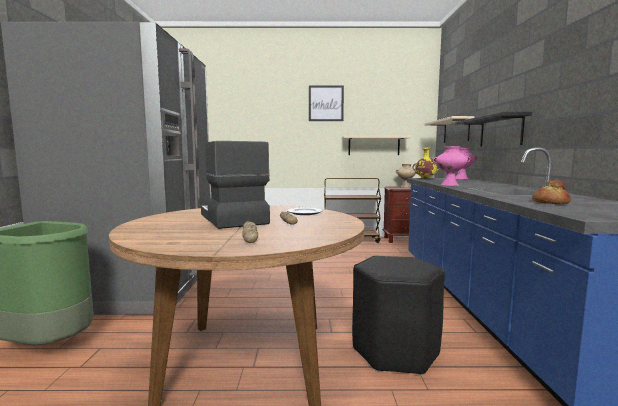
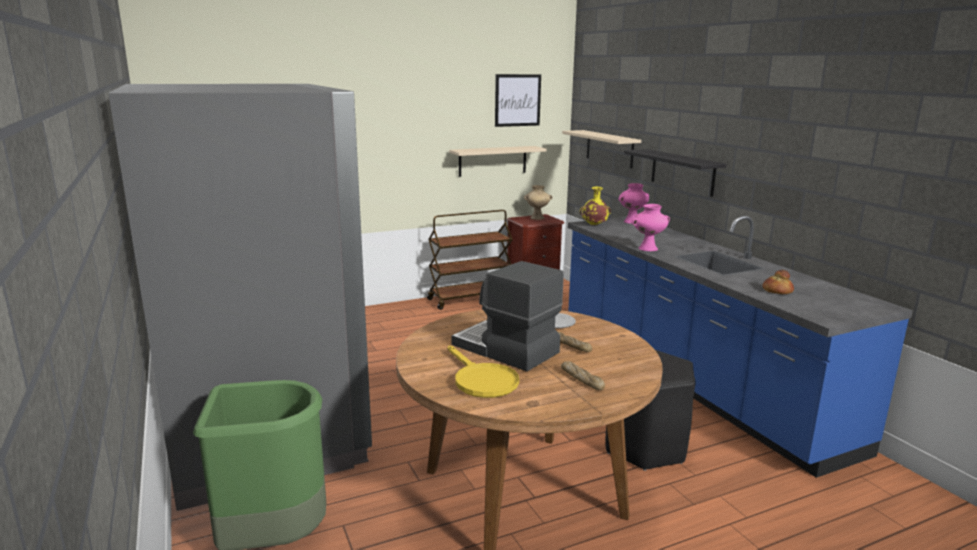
camera: 25 degrees left, 10 degrees up
picture [309,85,344,121] -> picture moved to [495,74,541,127]
none -> yellow frying pan [447,345,519,398]

